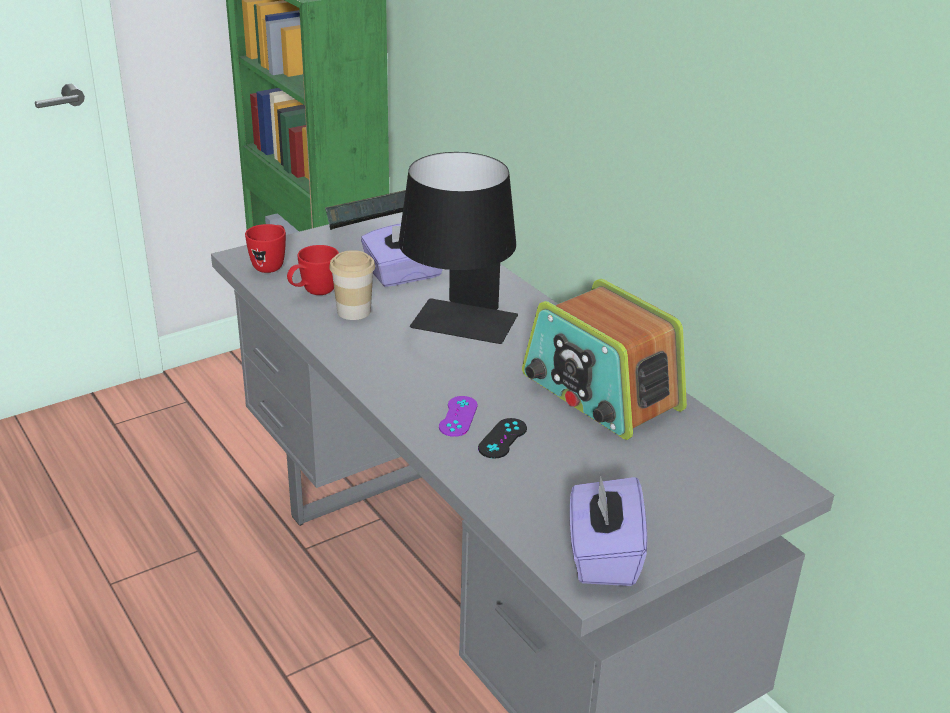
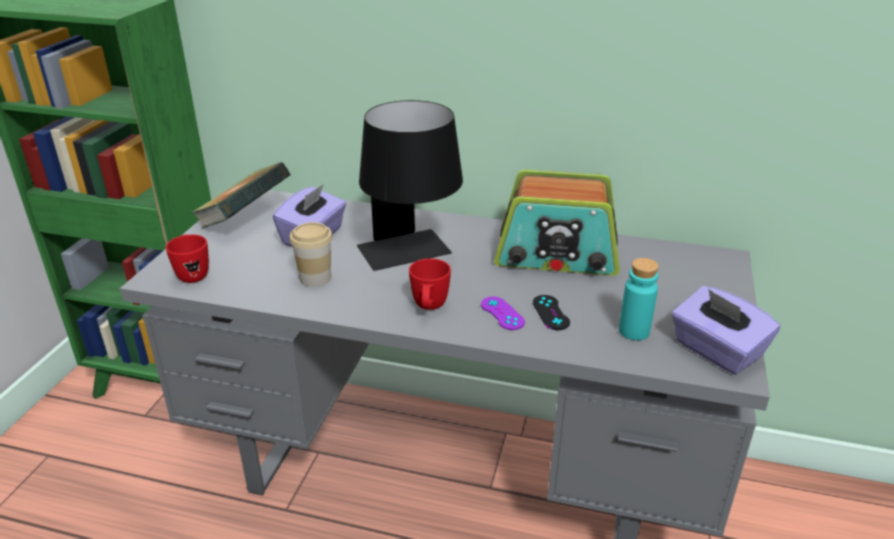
camera: 40 degrees left, 0 degrees up
red mug [287,245,339,295] -> red mug moved to [409,258,451,310]
none -> turquoise bottle [619,258,659,340]

